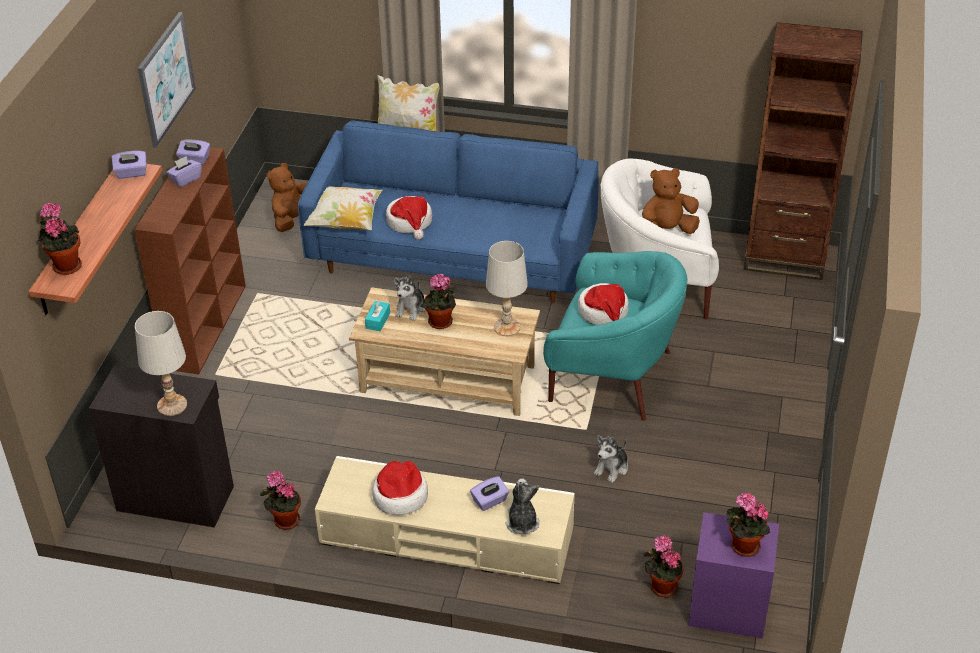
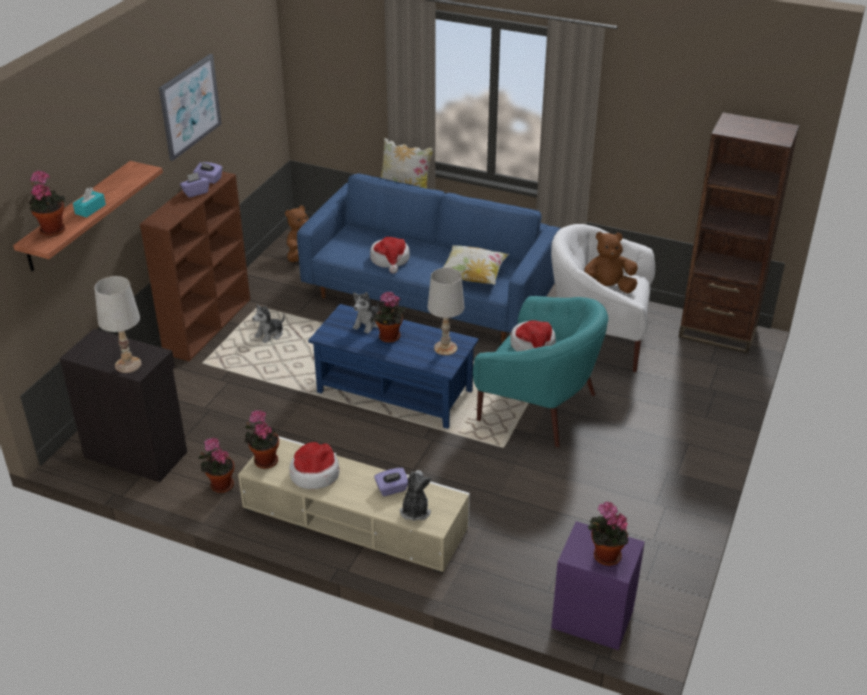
camera: 10 degrees right, 5 degrees down
purple tissue box [112,151,147,179] -> none
pillow [303,187,382,230] -> pillow moved to [443,245,509,285]
beige coffee table [349,287,540,416] -> blue coffee table [308,304,479,429]
turquoise tissue box [365,300,390,331] -> turquoise tissue box moved to [73,187,106,217]
plush toy [594,435,628,483] -> plush toy moved to [252,304,285,343]
potted plant [643,536,684,598] -> potted plant moved to [245,410,279,469]

